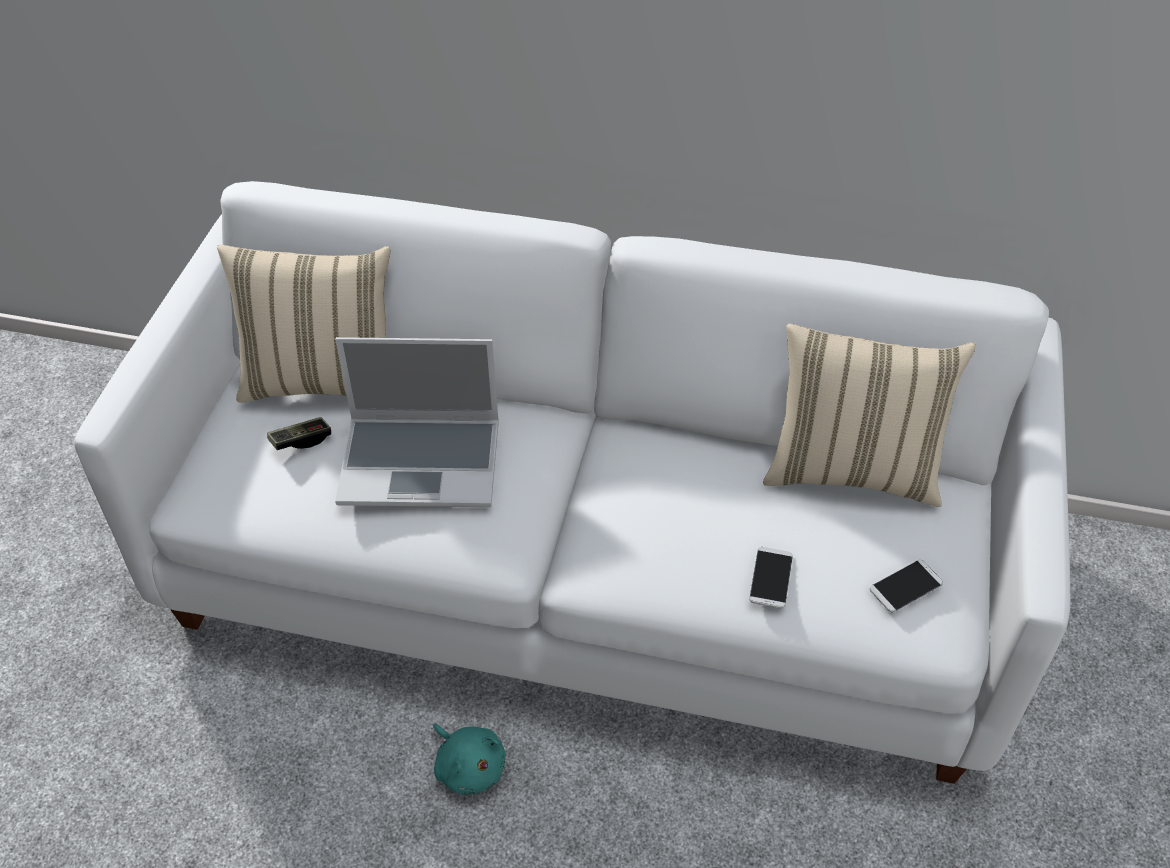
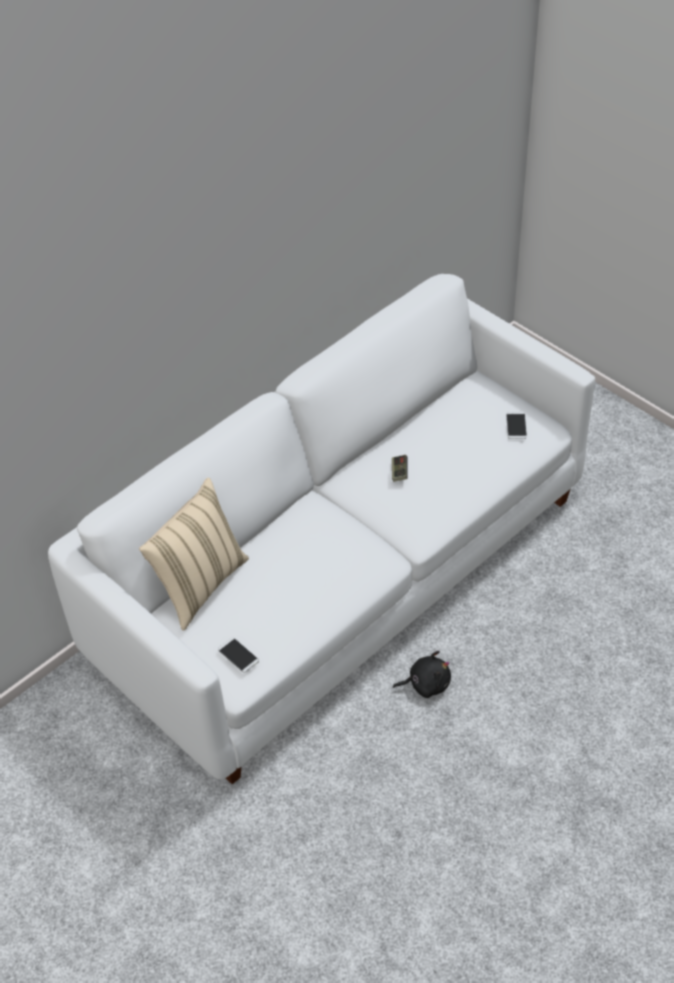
camera: 55 degrees left, 0 degrees up
game controller [267,417,331,450] -> game controller moved to [392,455,408,482]
laptop [335,337,499,508] -> none
turquoise plush toy [433,723,506,796] -> black plush toy [393,651,451,698]
phone [749,547,793,608] -> phone moved to [218,637,259,673]
beige pillow [763,324,976,507] -> none

